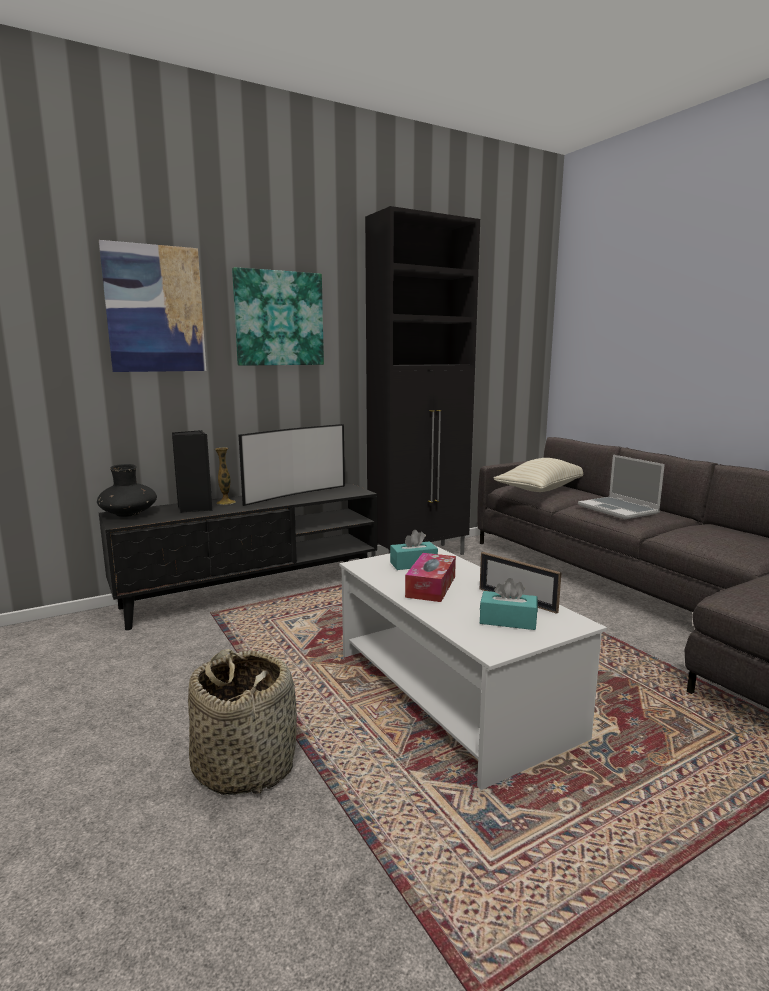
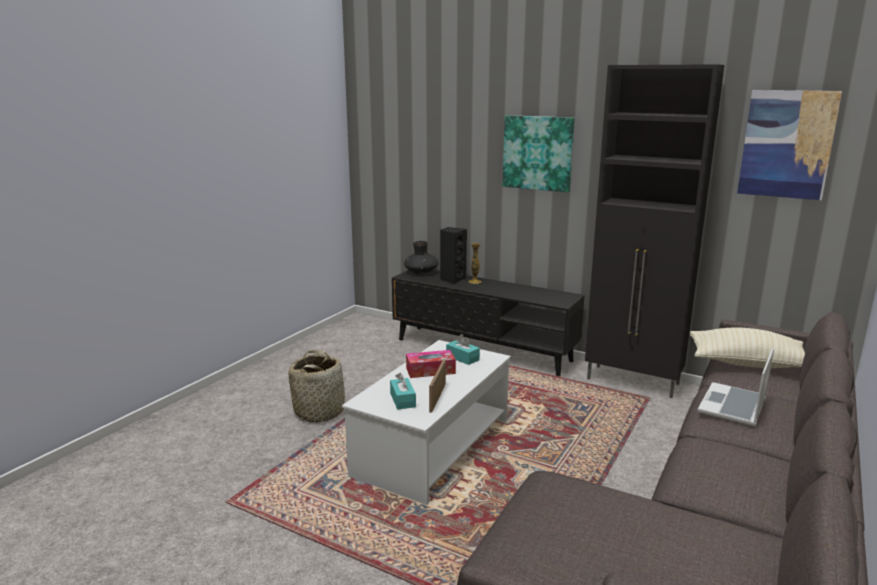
camera: 60 degrees right, 5 degrees up
picture [99,240,206,372] -> picture moved to [737,90,842,200]
television [239,424,345,506] -> none

